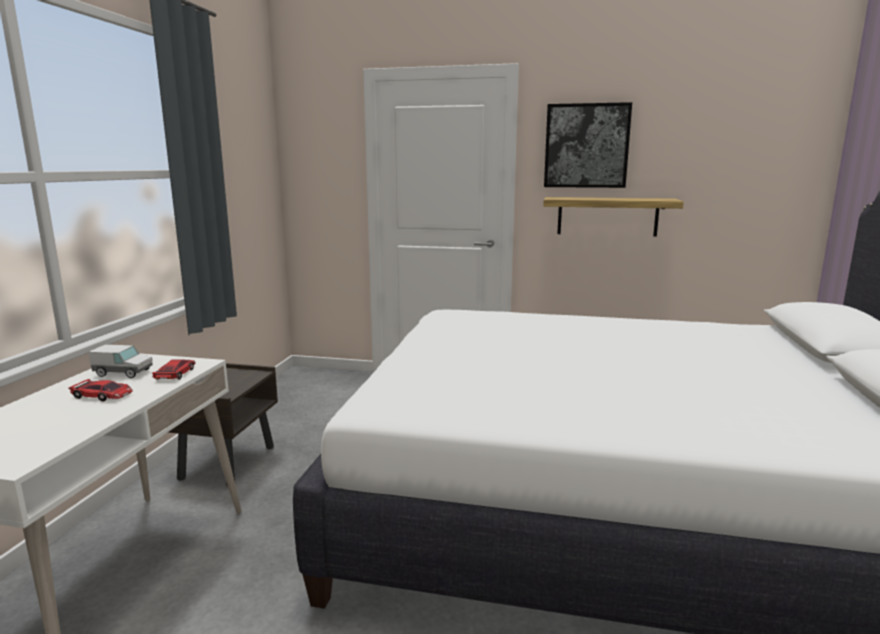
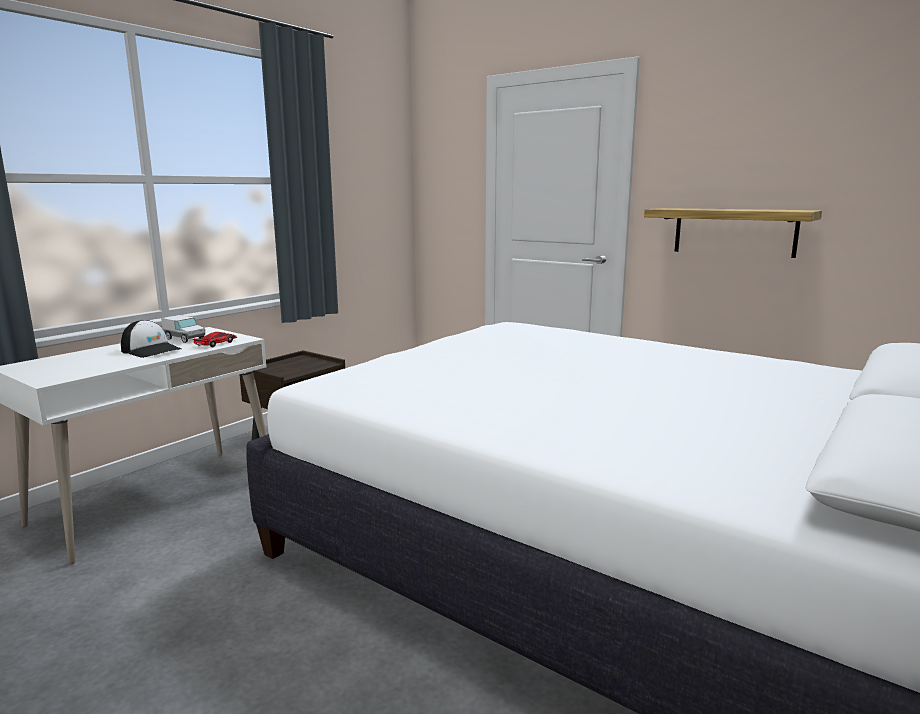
camera: 25 degrees right, 0 degrees up
toy car [69,379,133,401] -> cap [121,320,182,358]
picture [544,102,632,188] -> none

